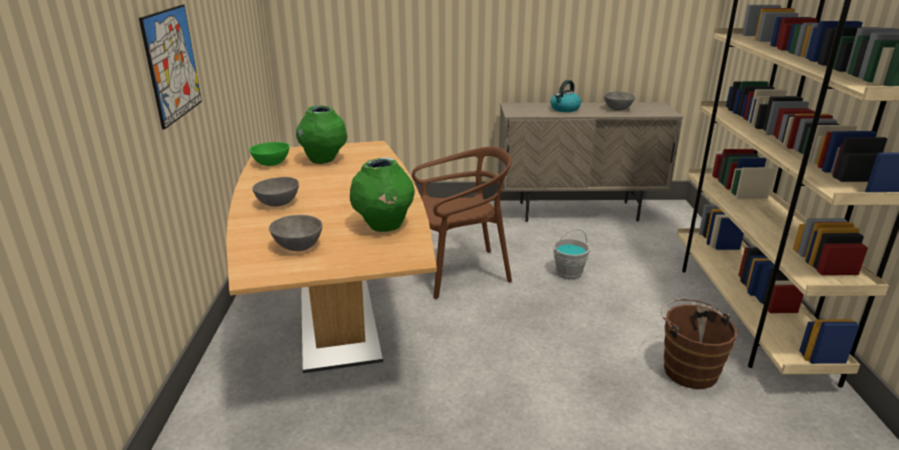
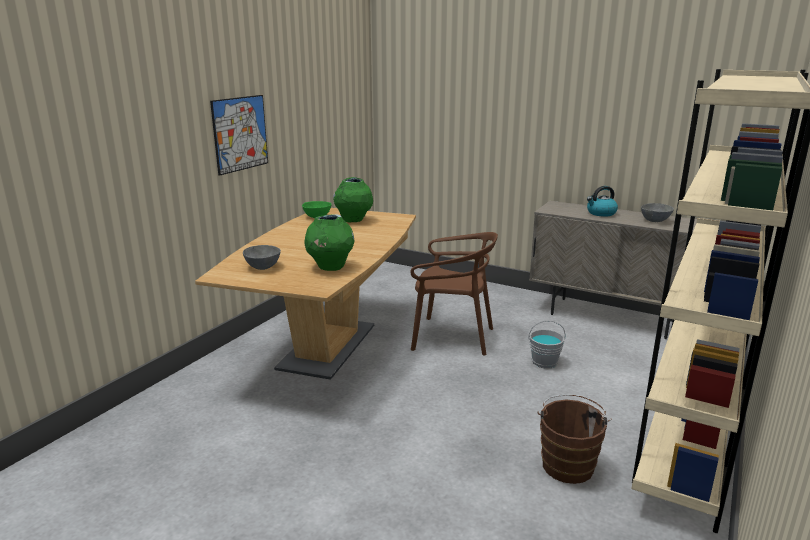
camera: 30 degrees right, 5 degrees down
grey bowl [252,177,299,207] -> none

